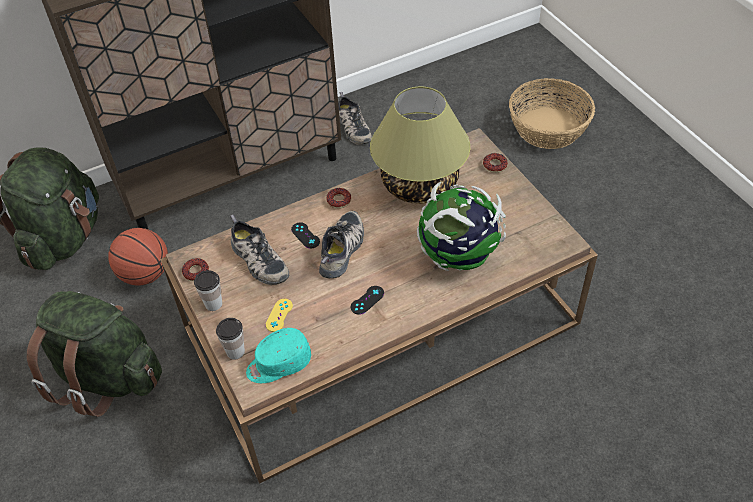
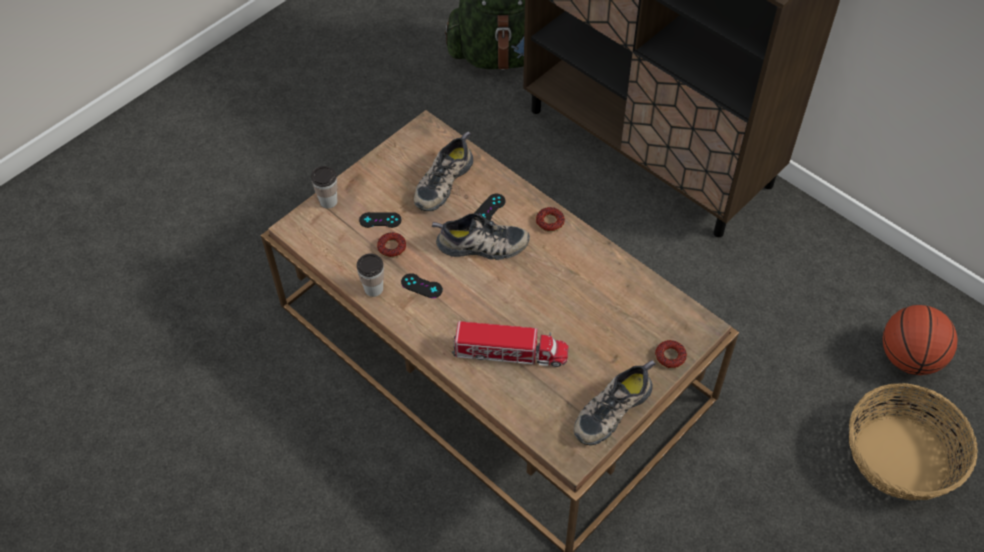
camera: 70 degrees right, 5 degrees up
green backpack [27,291,162,417] -> none
basketball [108,228,168,285] -> basketball moved to [883,305,957,375]
donut [182,258,209,281] -> donut moved to [377,232,406,258]
cup [194,270,222,311] -> cup moved to [357,253,384,297]
turquoise cap [246,328,311,383] -> none
yellow game controller [266,299,293,332] -> black game controller [359,212,401,228]
shoe [338,92,372,145] -> shoe moved to [574,360,656,446]
table lamp [370,87,470,204] -> none
globe [417,182,506,271] -> toy truck [452,321,569,367]

